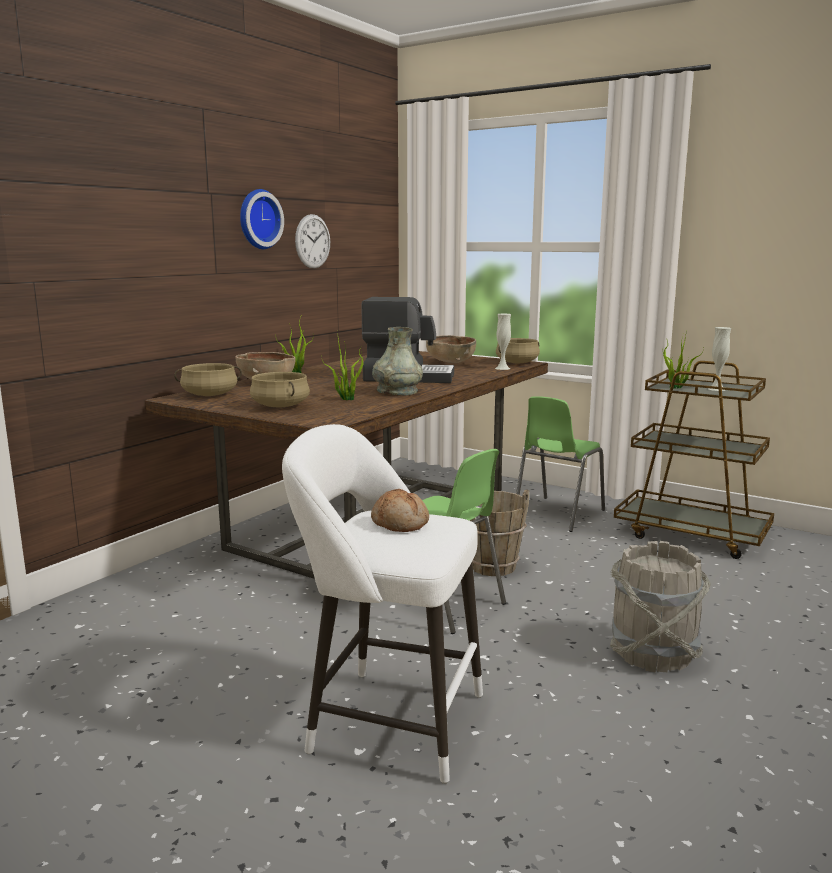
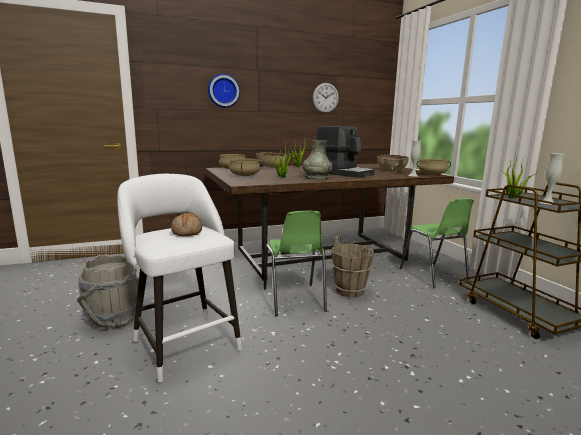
camera: 35 degrees right, 0 degrees up
wall clock [240,189,284,249] -> wall clock moved to [208,74,240,108]
green chair [516,396,605,532] -> green chair turned 90 degrees counterclockwise [400,198,474,288]
grey bucket [610,541,711,673] -> grey bucket moved to [77,254,139,330]

